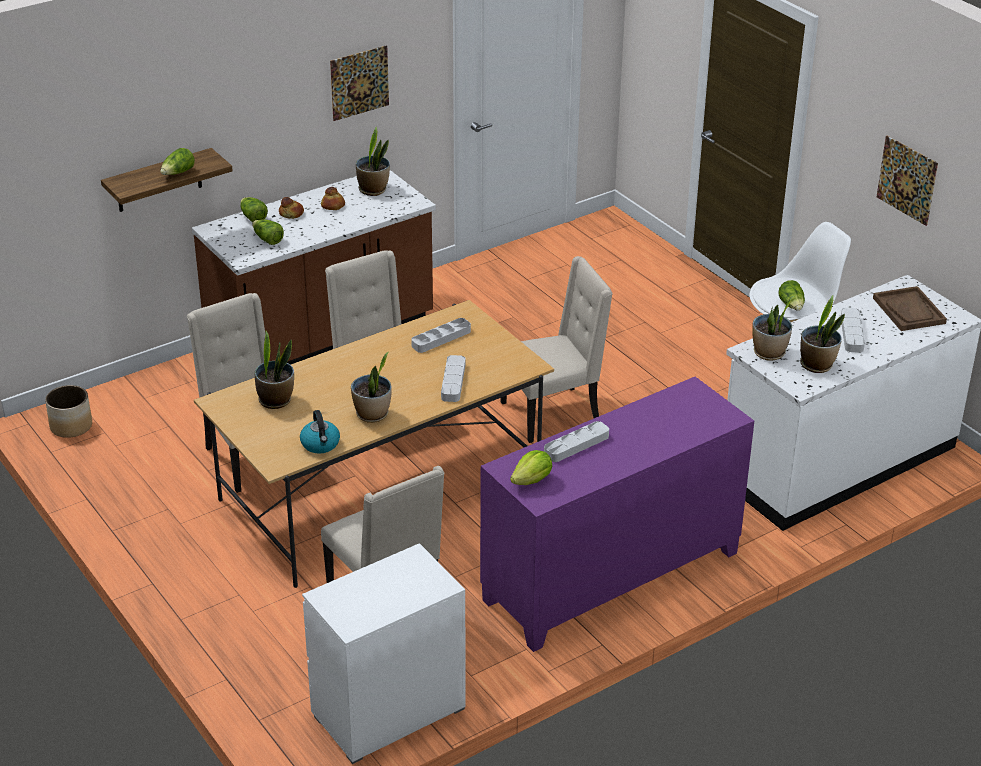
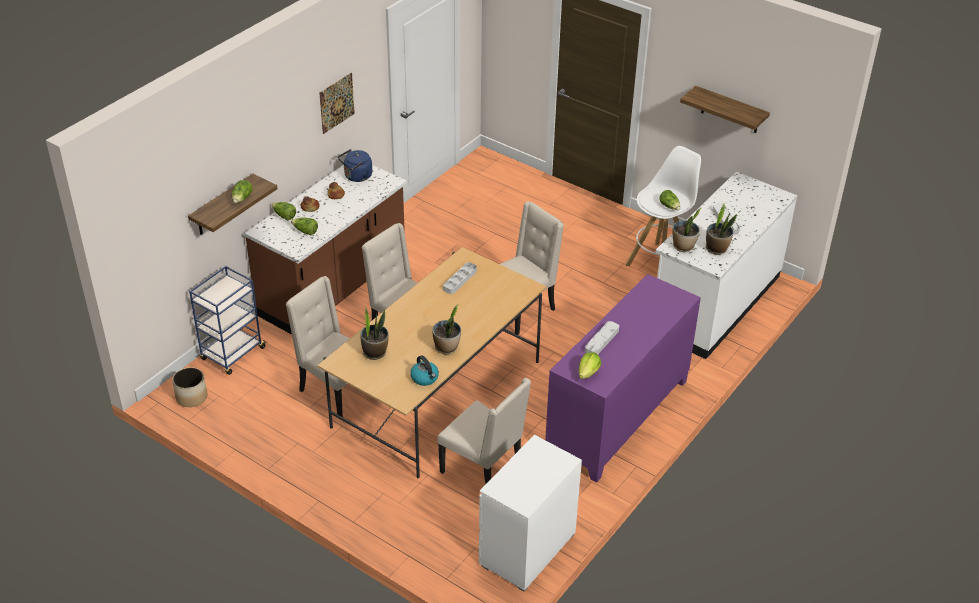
camera: 20 degrees left, 5 degrees up
potted plant [356,126,390,196] -> blue kettle [338,149,372,182]
grey tray [441,355,465,402] -> none
brown tray [873,286,947,331] -> none
picture [877,136,938,226] -> shelf [680,86,770,133]
none -> blue cart [189,266,267,375]

